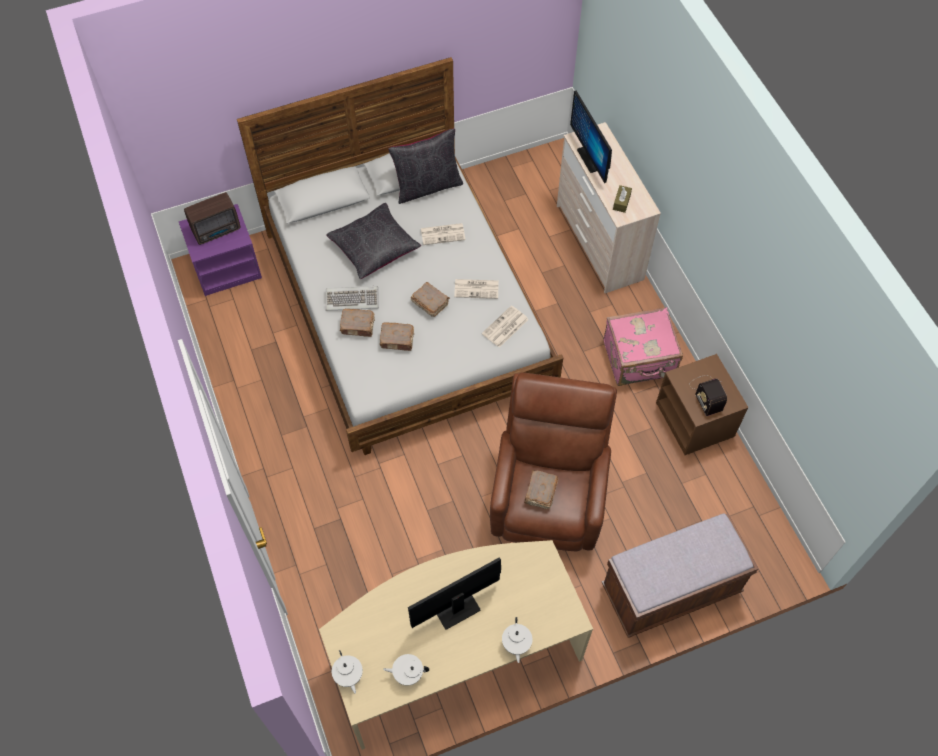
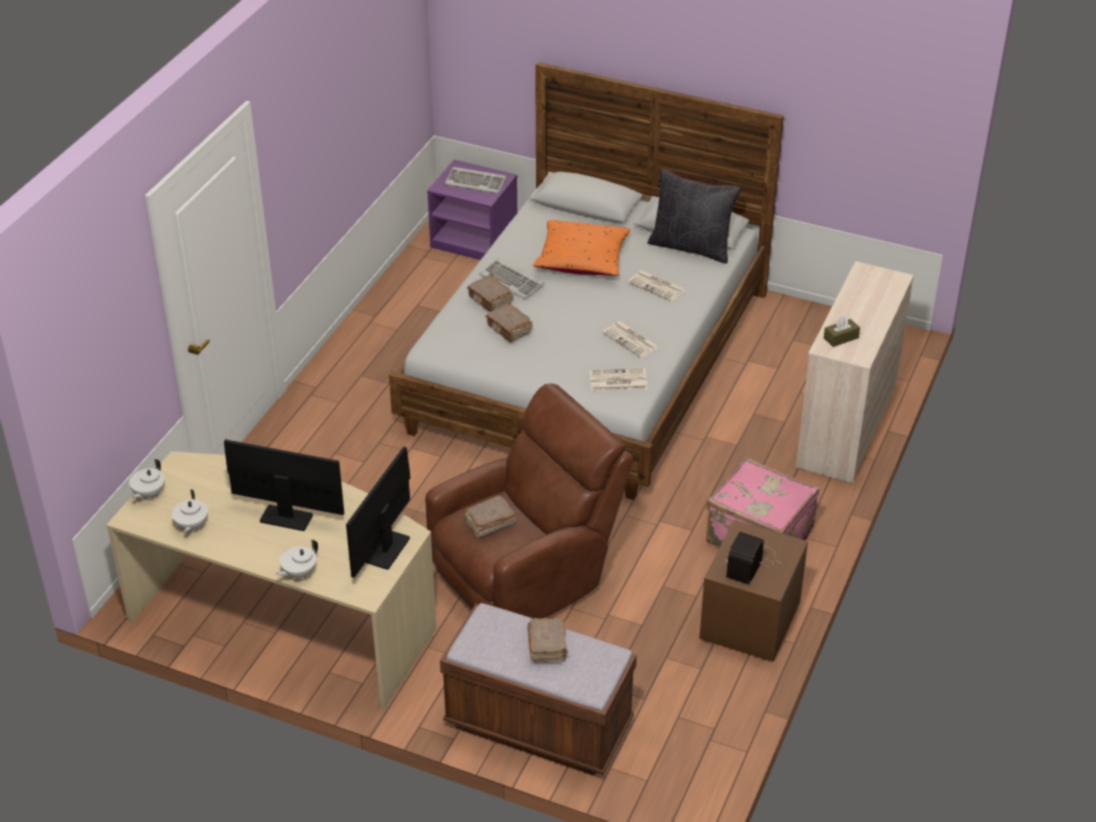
camera: 45 degrees right, 20 degrees down
radio [184,192,241,245] -> keyboard [444,167,507,194]
black pillow [326,203,421,279] -> orange pillow [533,220,630,276]
white teapot [383,654,429,686] -> white teapot turned 135 degrees counterclockwise [172,490,208,532]
brown book [411,282,450,317] -> brown book moved to [527,617,568,662]
monitor [570,91,612,183] -> monitor moved to [346,446,410,578]

